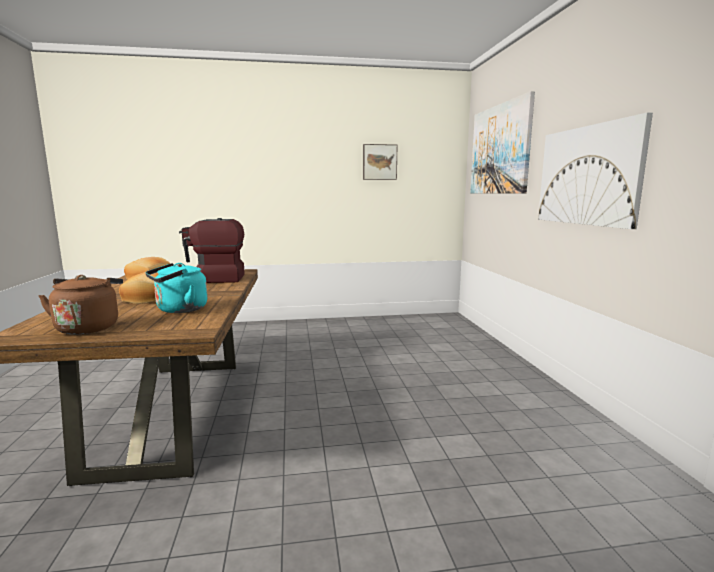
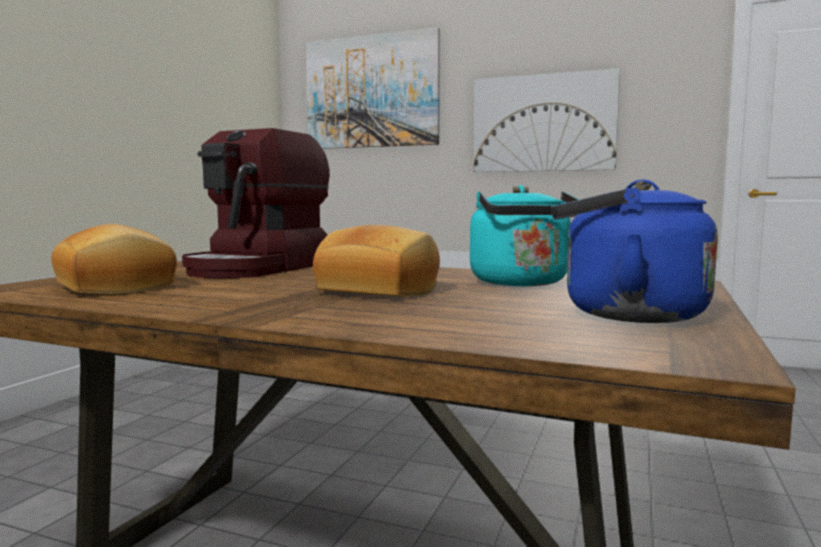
camera: 60 degrees left, 5 degrees down
brown kettle [39,275,123,334] -> blue kettle [551,180,718,323]
picture [363,144,397,180] -> none

